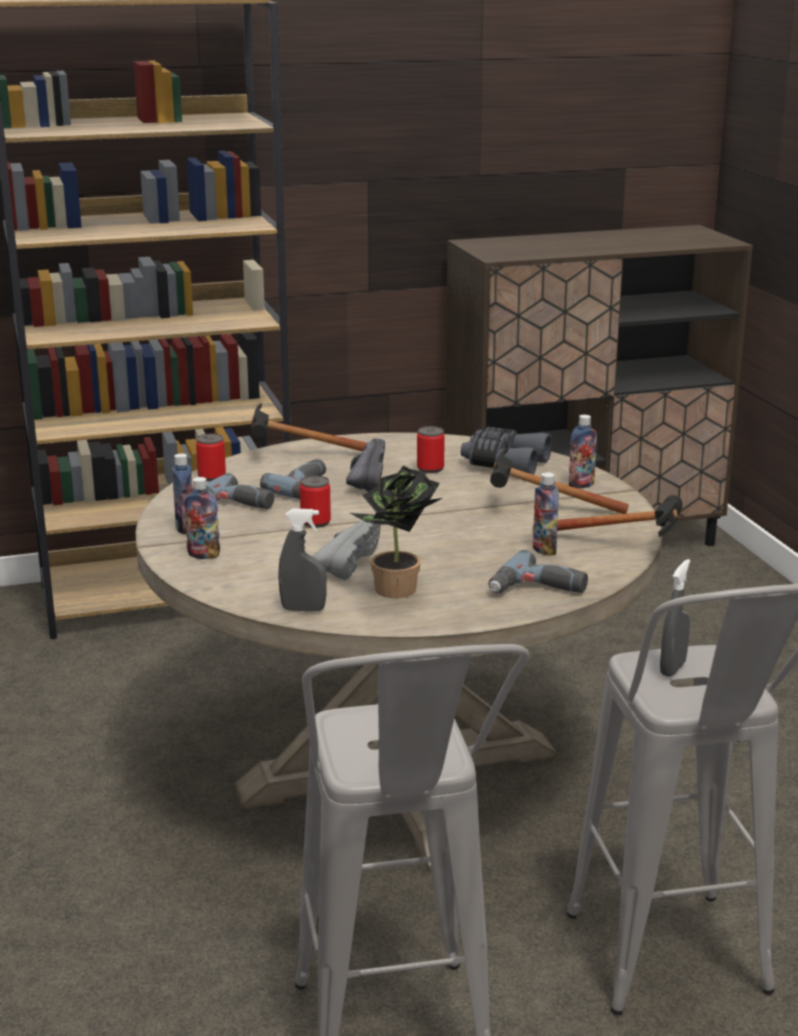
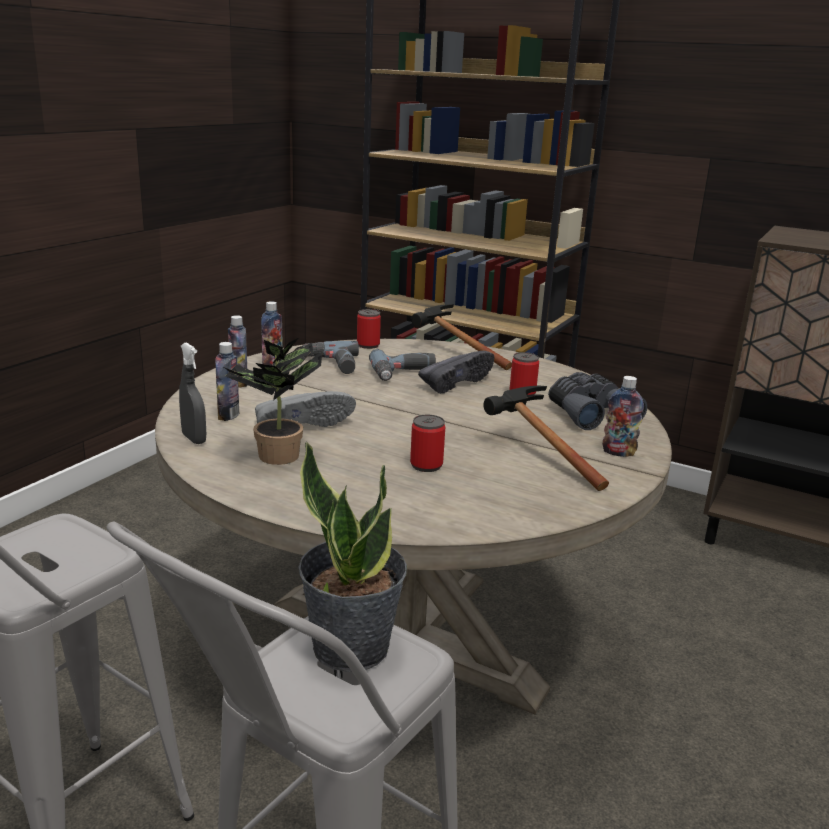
camera: 45 degrees right, 0 degrees up
can [300,476,331,528] -> can moved to [410,415,445,472]
power drill [488,550,588,594] -> none
bottle [533,472,559,556] -> bottle moved to [215,342,239,421]
hammer [533,495,683,537] -> none
grey spray bottle [660,559,690,677] -> potted plant [298,441,407,672]

